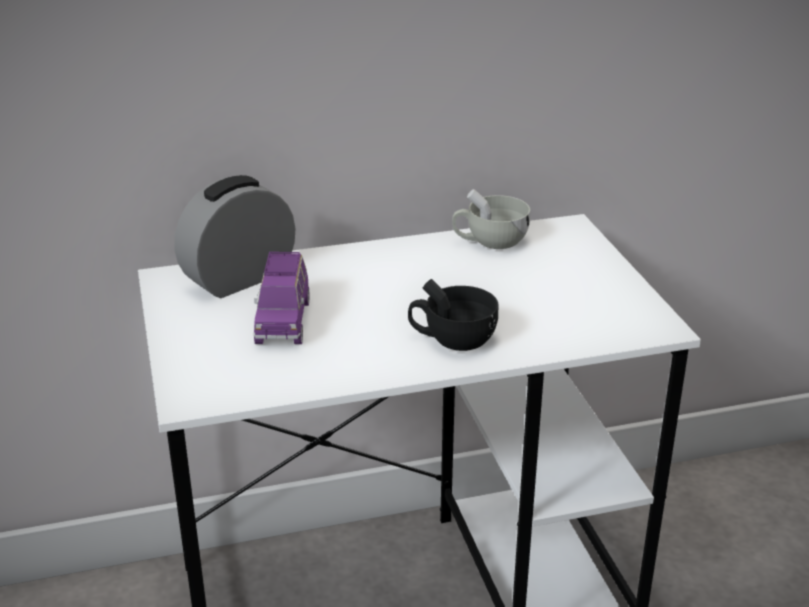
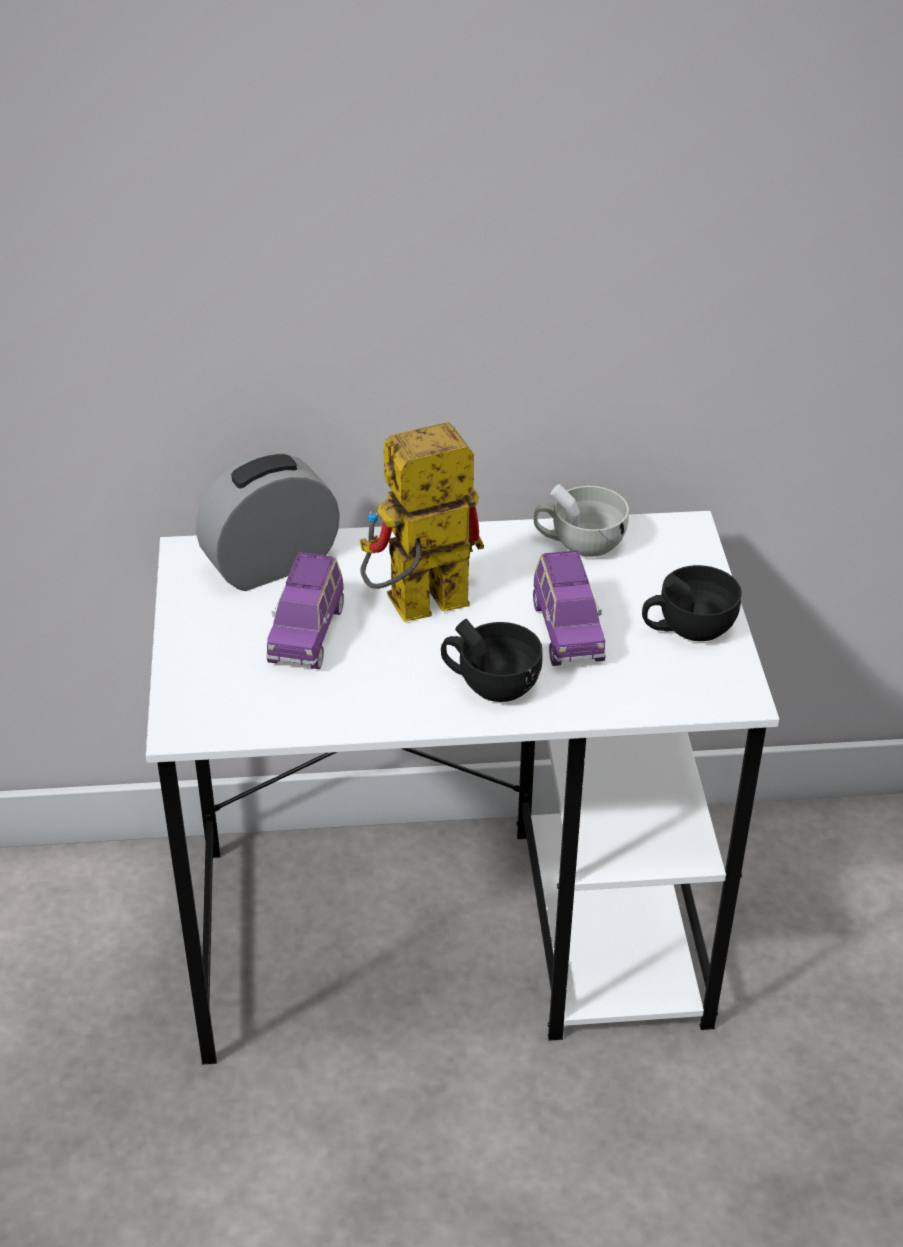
camera: 10 degrees right, 10 degrees up
none -> toy robot [360,422,484,622]
none -> purple toy car [533,550,606,666]
none -> black cup [642,565,742,641]

